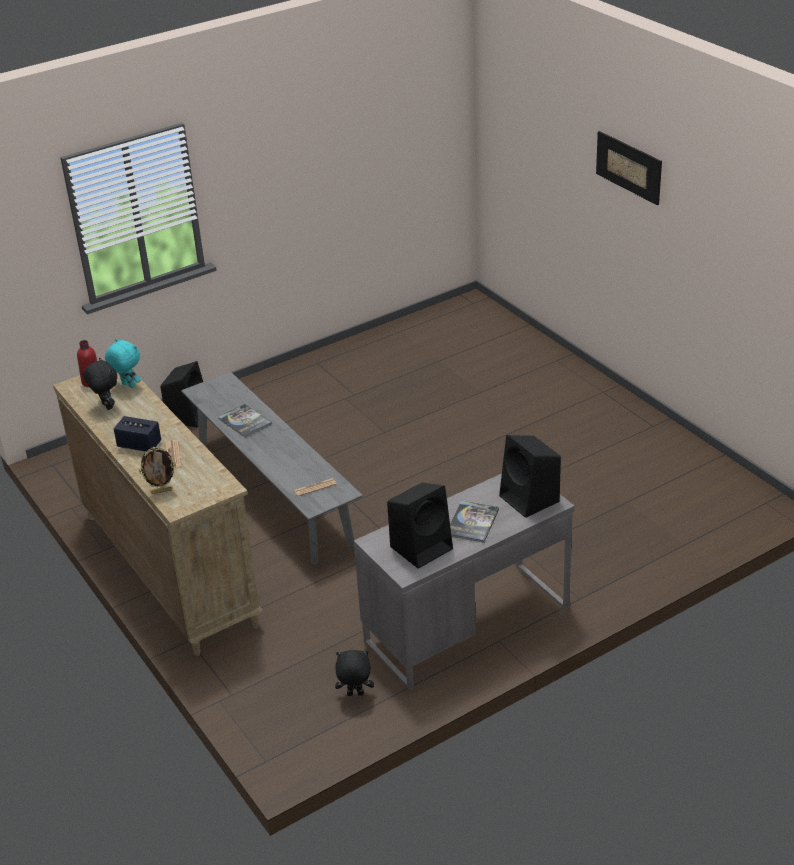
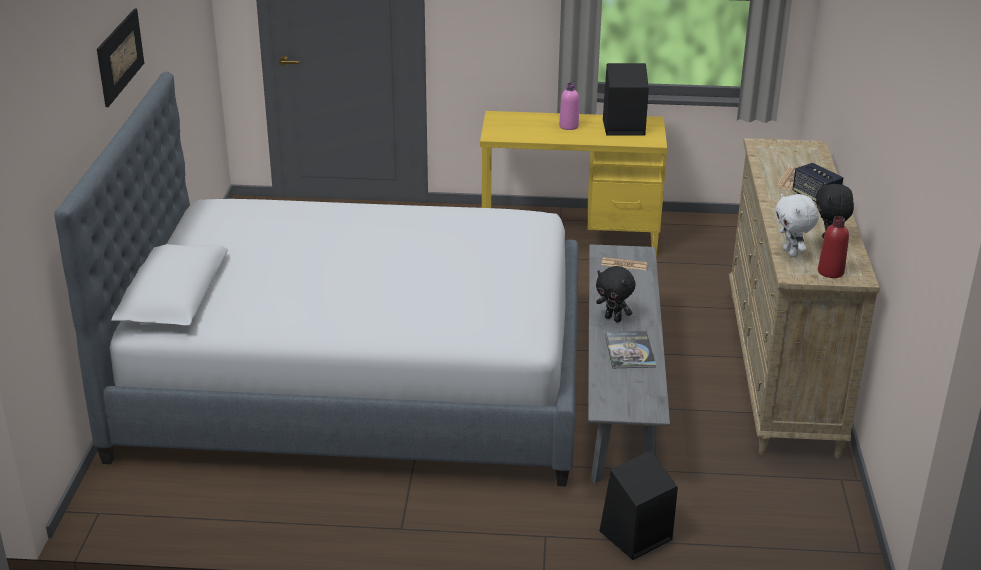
camera: 145 degrees left, 5 degrees down
turquoise plush toy [105,339,141,388] -> white plush toy [776,194,819,257]
picture frame [139,447,176,494] -> none
black plush toy [335,650,374,696] -> black plush toy moved to [596,266,636,322]
grey desk [354,473,575,691] -> yellow desk [480,111,667,256]
book [450,501,499,543] -> pink bottle [559,83,579,130]
black speaker [499,435,561,518] -> none
none -> bed [54,72,579,486]

